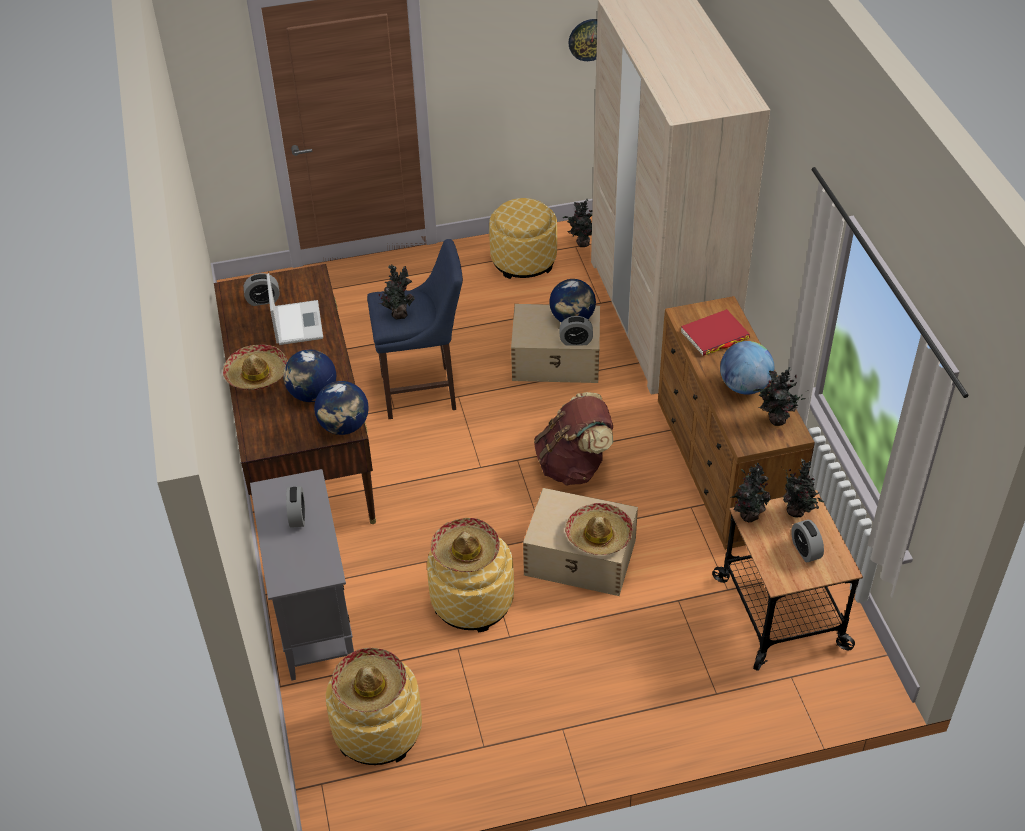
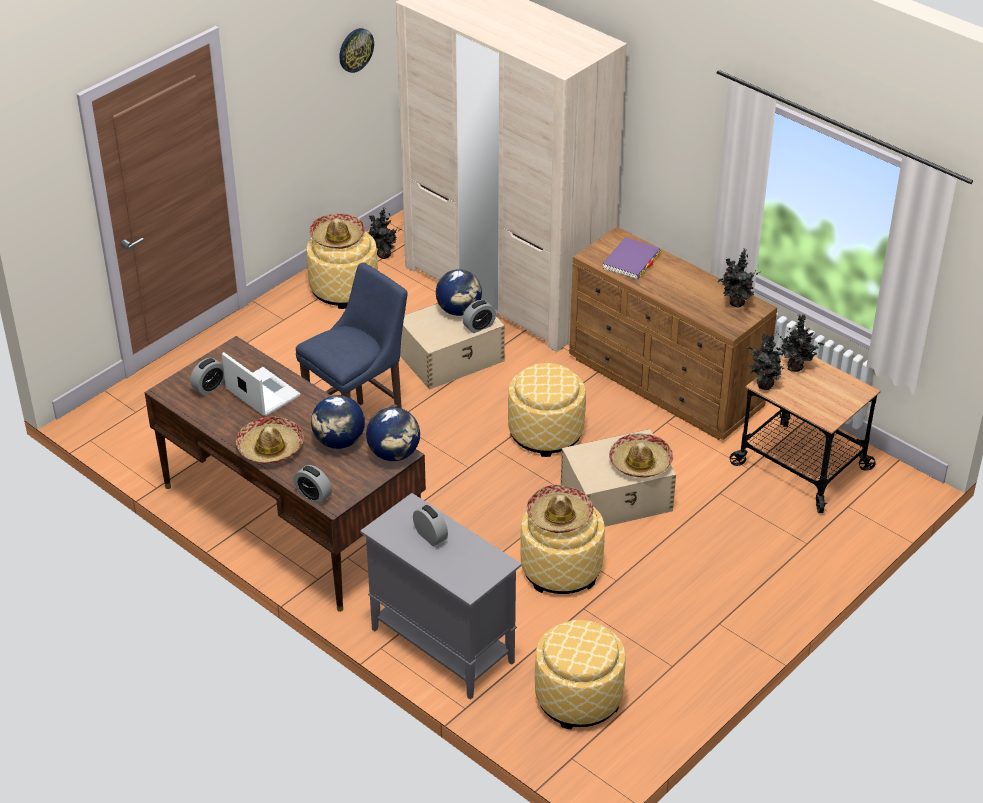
camera: 35 degrees left, 5 degrees down
hat [332,648,406,712] -> hat moved to [309,214,365,249]
potted plant [378,265,415,319] -> none
brown backpack [534,392,613,485] -> ottoman [508,363,586,457]
red book [681,309,750,356] -> purple book [603,237,661,279]
globe [720,341,774,395] -> none
alarm clock [791,519,824,562] -> alarm clock moved to [293,465,332,504]

